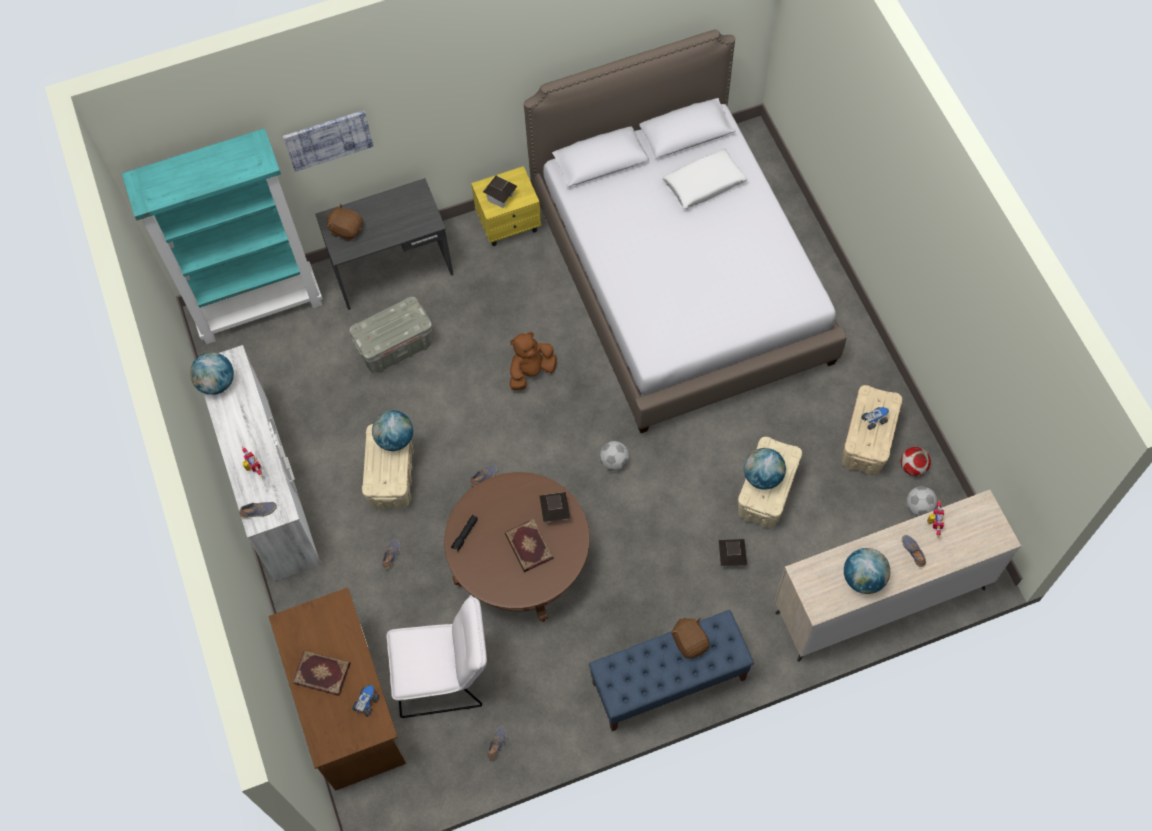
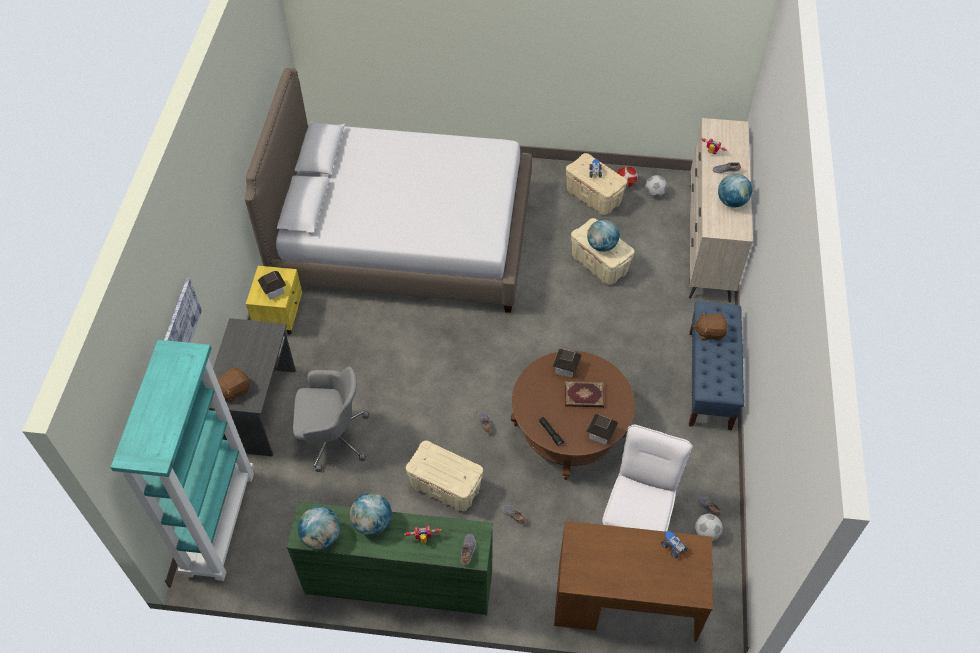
camera: 65 degrees left, 10 degrees down
white dresser [203,345,321,581] -> green dresser [287,502,493,615]
book [293,650,350,696] -> none
grey storage box [349,297,432,373] -> grey office chair [293,367,369,472]
globe [372,410,413,451] -> globe moved to [350,493,392,535]
brown plush toy [510,332,557,390] -> none
football [600,441,629,471] -> football moved to [695,514,723,541]
white pillow [662,149,748,209] -> none
toy house [719,539,747,567] -> toy house moved to [586,414,618,445]

